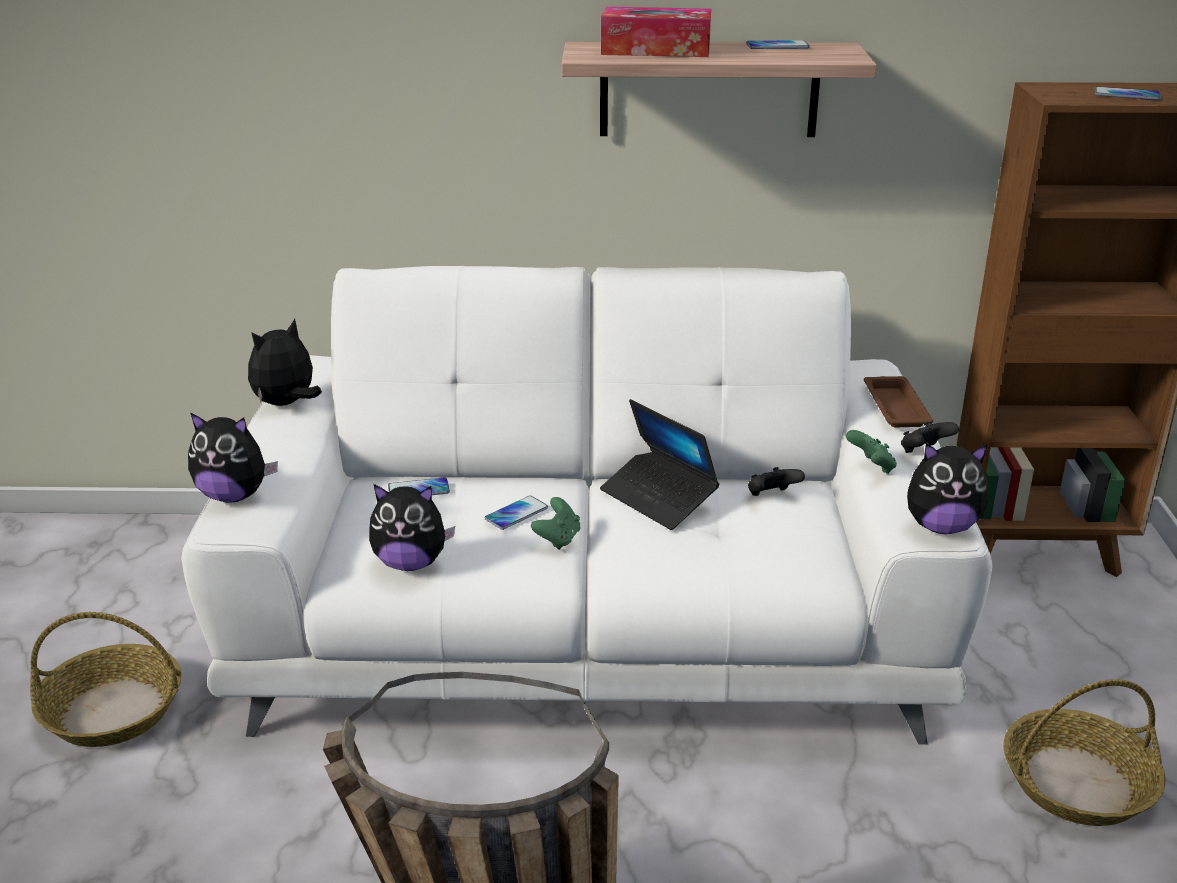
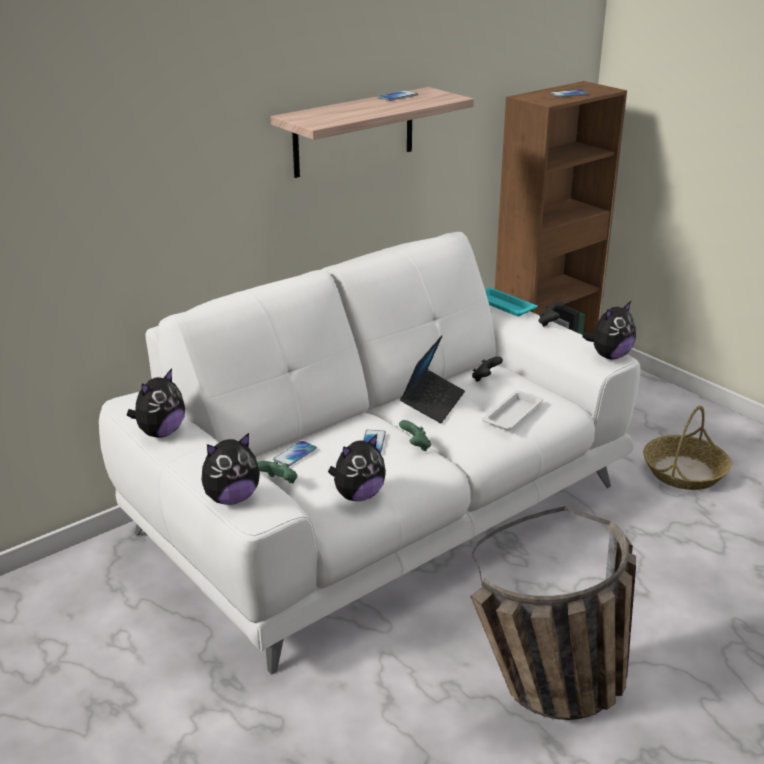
camera: 40 degrees left, 0 degrees up
basket [30,612,182,747] -> none
plush toy [248,319,322,406] -> plush toy turned 150 degrees counterclockwise [127,369,185,437]
laptop [600,399,719,530] -> laptop turned 75 degrees counterclockwise [400,335,465,423]
tissue box [601,7,711,57] -> none
green game controller [846,430,897,474] -> green game controller moved to [257,461,297,483]
brown tray [864,376,933,427] -> turquoise tray [485,288,538,316]
none -> white tray [482,390,543,430]

